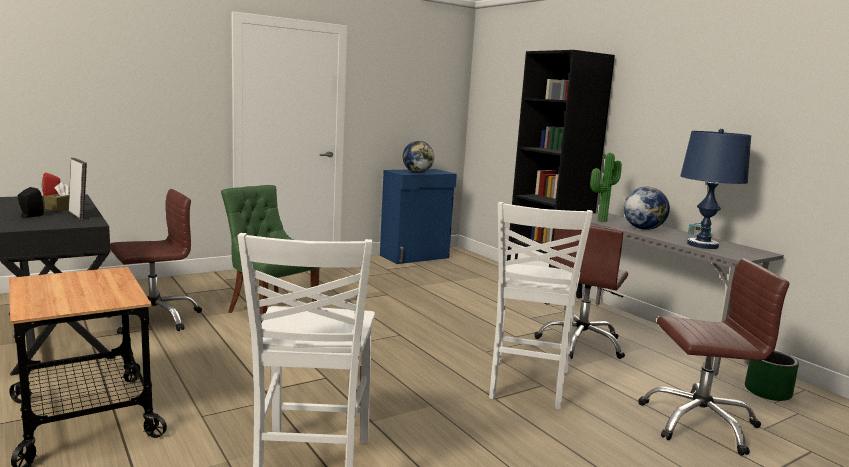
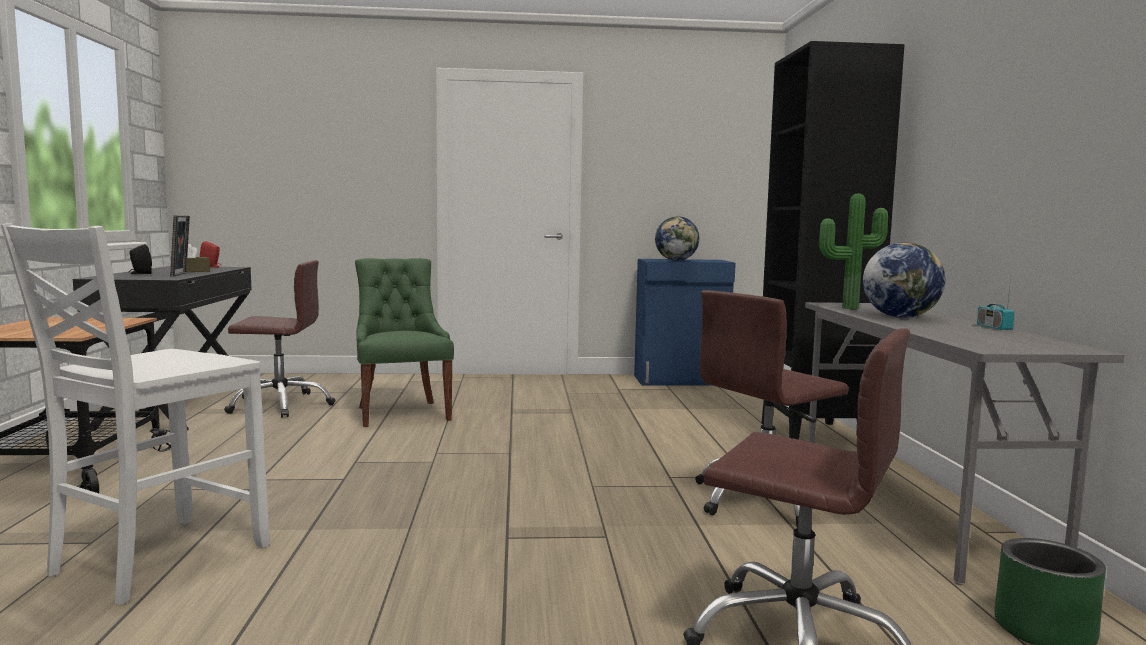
camera: 30 degrees right, 5 degrees down
white chair [489,202,593,410] -> none
blue table lamp [680,129,751,249] -> none

